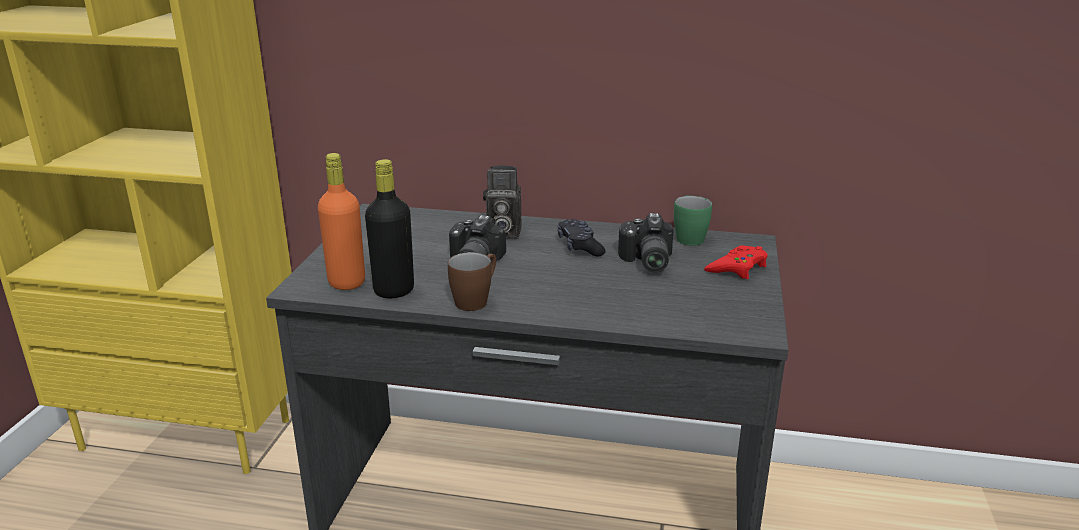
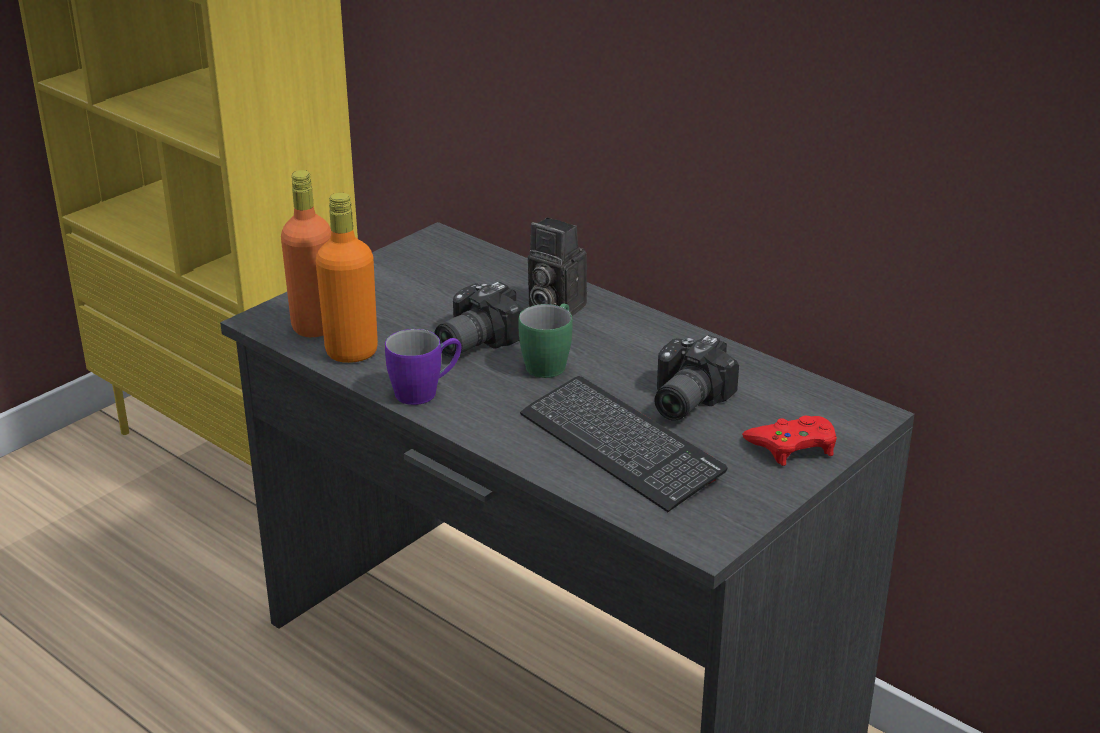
camera: 30 degrees right, 5 degrees up
black bottle [365,159,414,298] -> orange bottle [316,193,378,363]
brown mug [448,252,496,311] -> purple mug [385,329,461,405]
black game controller [557,219,606,256] -> none
green mug [674,196,712,246] -> green mug moved to [518,303,573,378]
none -> keyboard [520,376,727,512]

